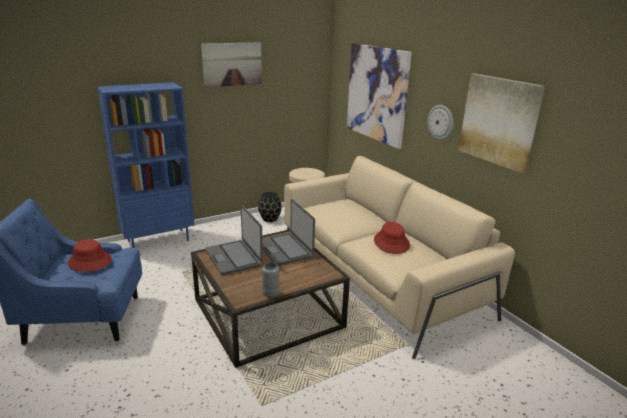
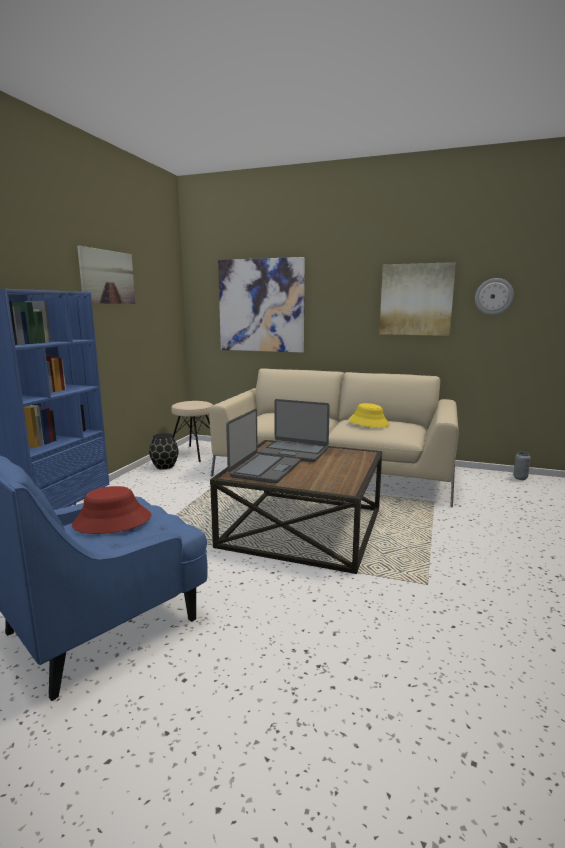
camera: 40 degrees left, 10 degrees down
laptop [205,205,263,275] -> laptop turned 90 degrees counterclockwise [226,408,300,483]
grey vase [262,262,279,298] -> grey vase moved to [513,452,531,480]
red hat [374,222,410,254] -> yellow hat [349,403,390,428]
wall clock [428,105,453,140] -> wall clock moved to [475,278,514,315]

